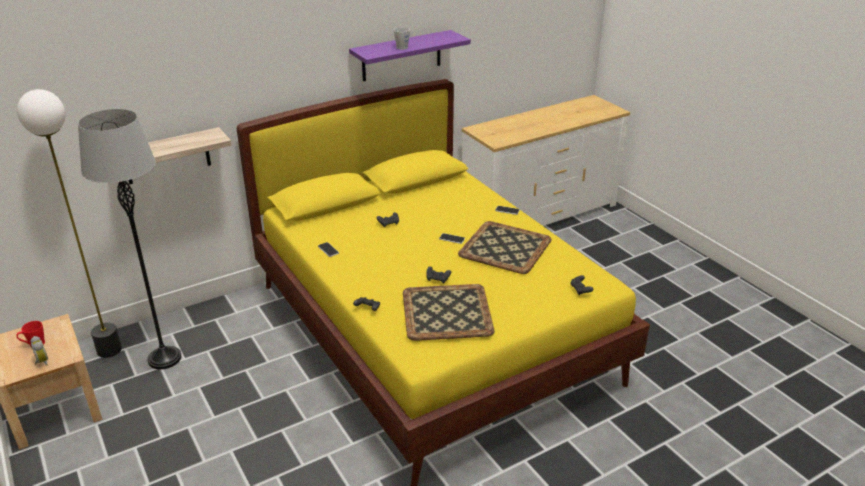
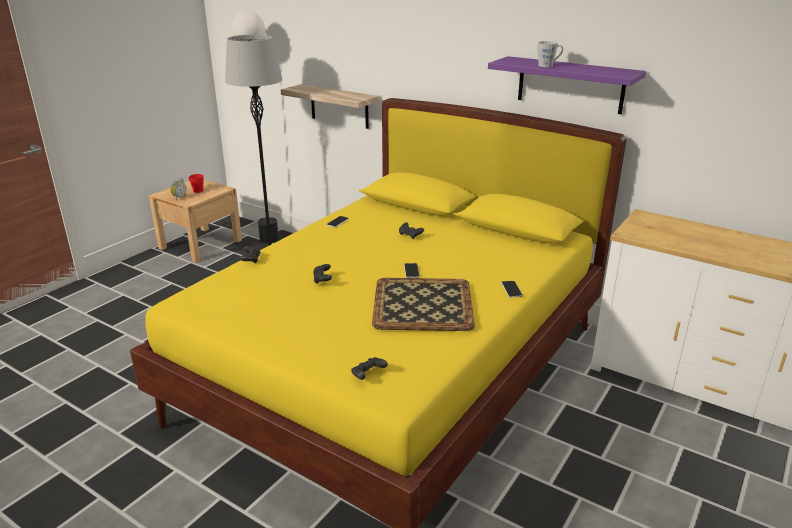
camera: 65 degrees right, 5 degrees down
tray [403,284,495,341] -> none

